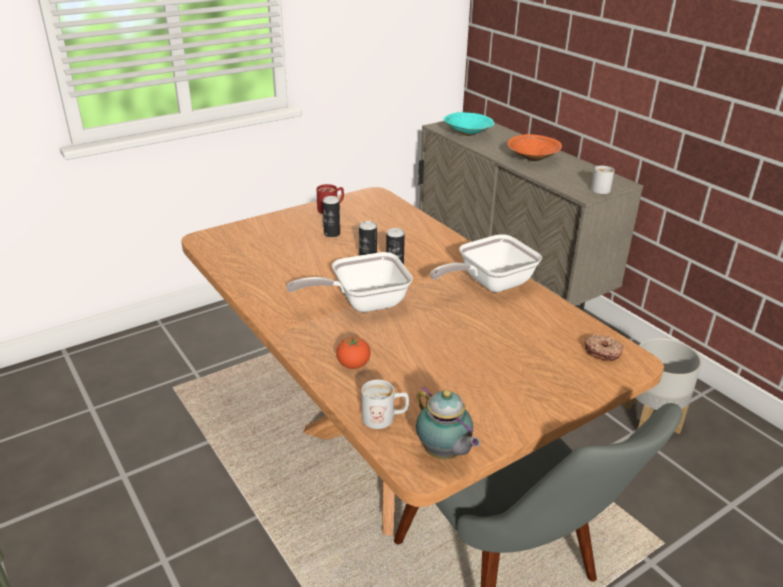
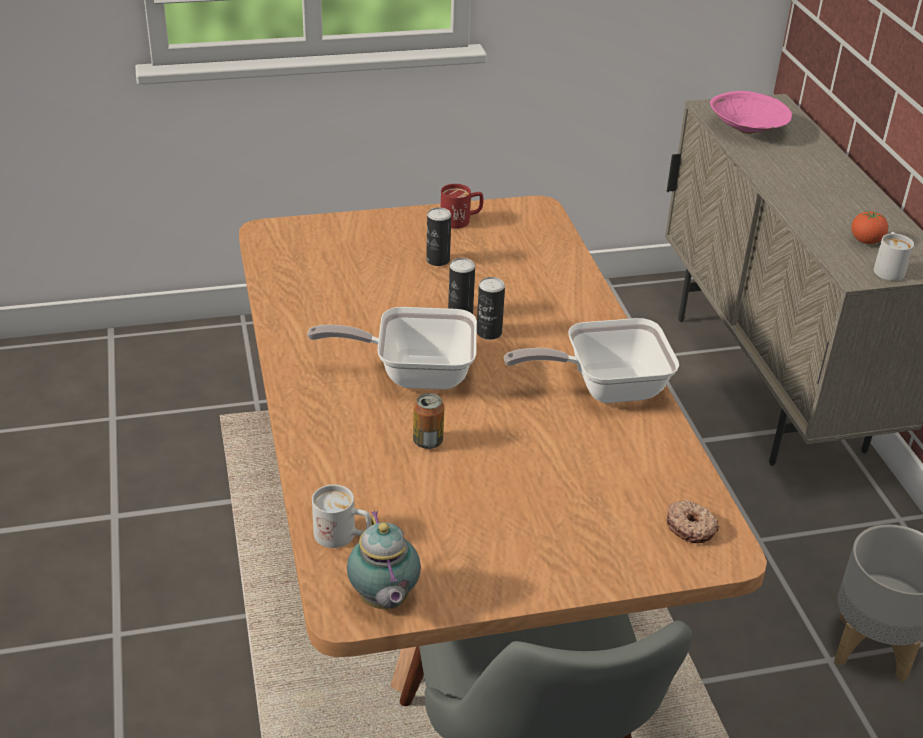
camera: 20 degrees right, 5 degrees up
tomato [336,337,371,369] -> tomato moved to [851,211,888,244]
turquoise bowl [443,112,494,136] -> pink bowl [710,91,792,134]
orange bowl [508,134,562,161] -> none
none -> can [413,393,444,449]

